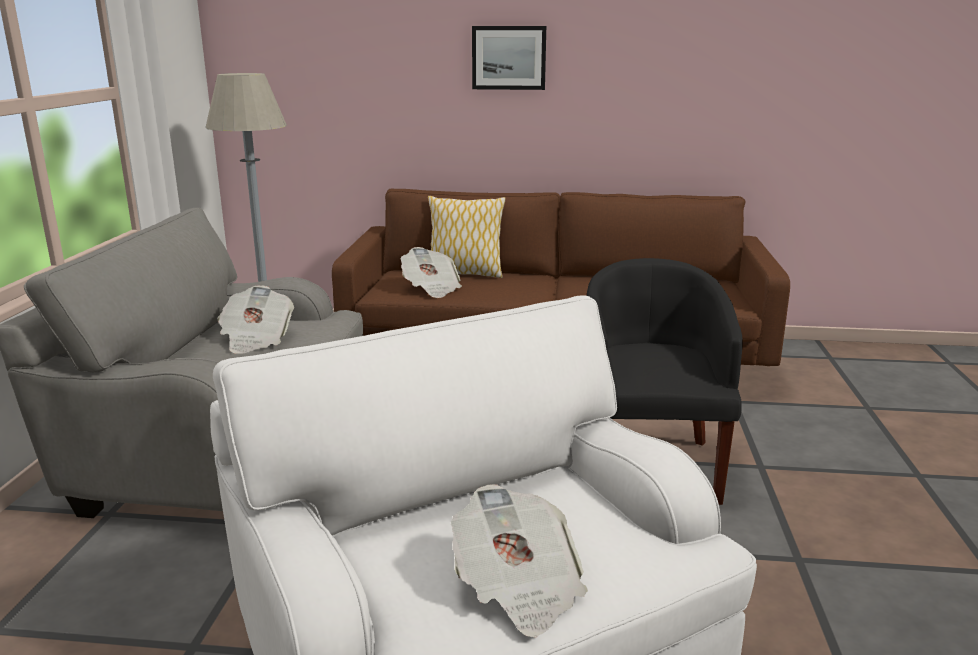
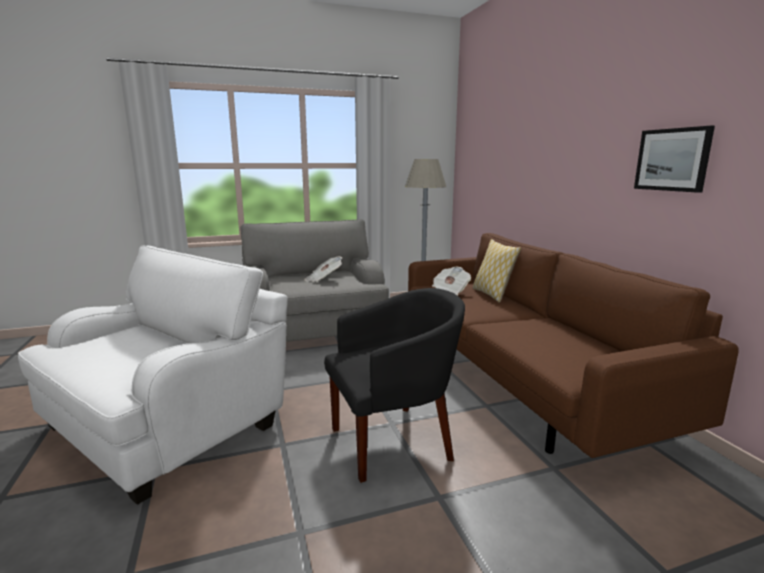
camera: 65 degrees right, 5 degrees down
newspaper [451,484,588,637] -> none
picture [472,26,546,90] -> picture moved to [634,126,715,193]

